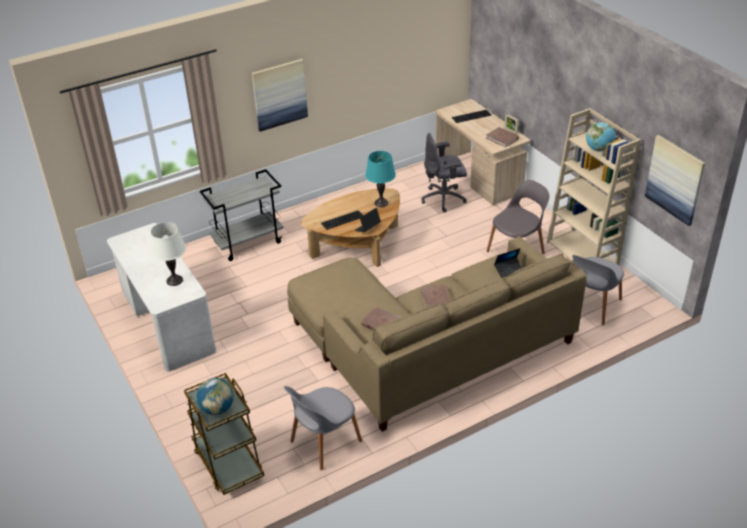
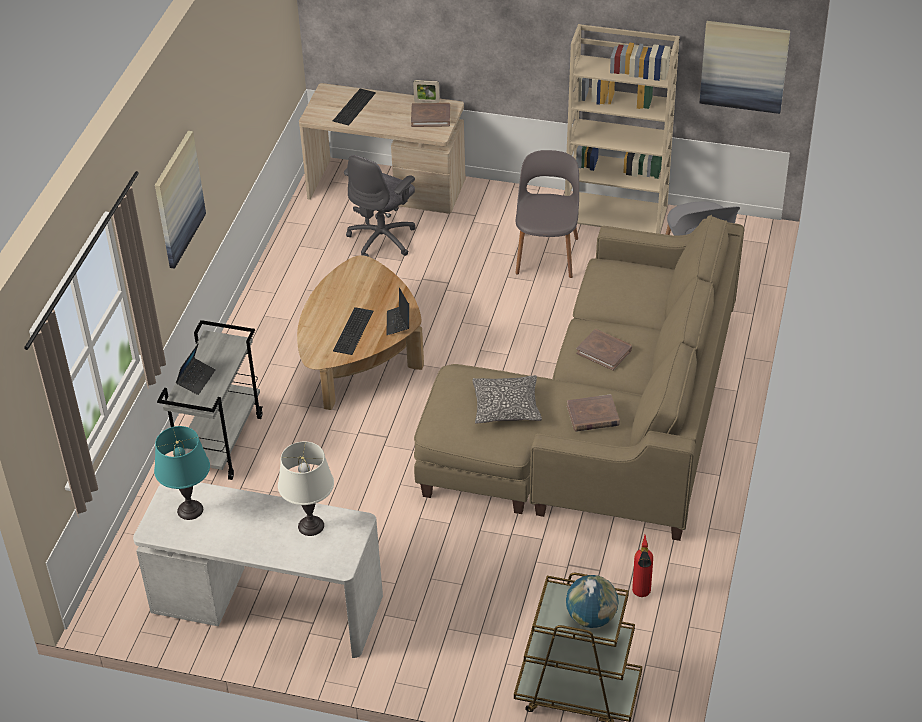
camera: 45 degrees left, 5 degrees up
grey chair [284,386,362,470] -> fire extinguisher [632,535,653,597]
turquoise table lamp [365,151,396,207] -> turquoise table lamp moved to [154,426,210,520]
laptop [494,248,522,278] -> laptop moved to [176,343,216,395]
globe [586,122,616,152] -> none
none -> pillow [472,375,542,424]

